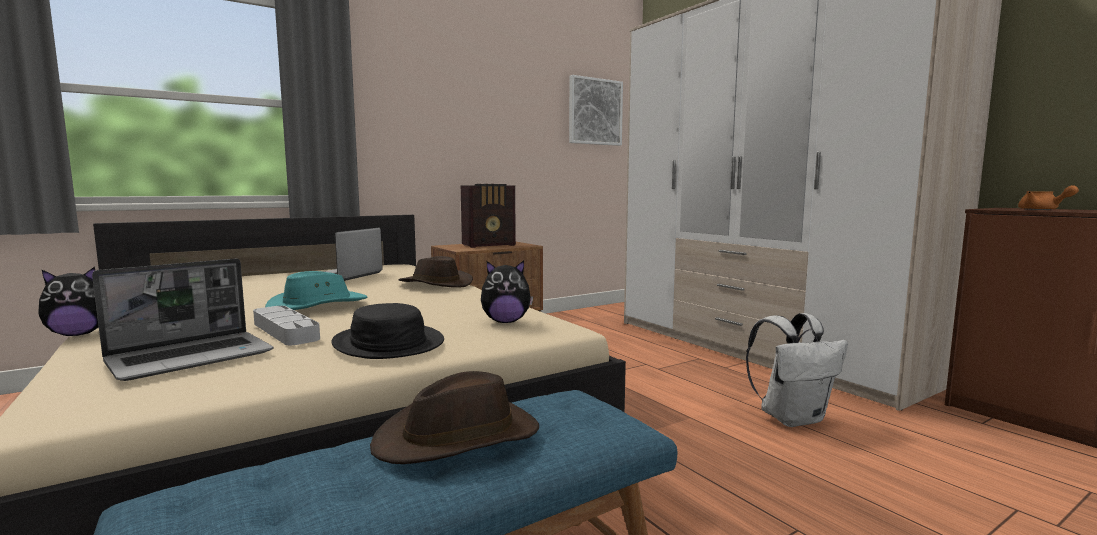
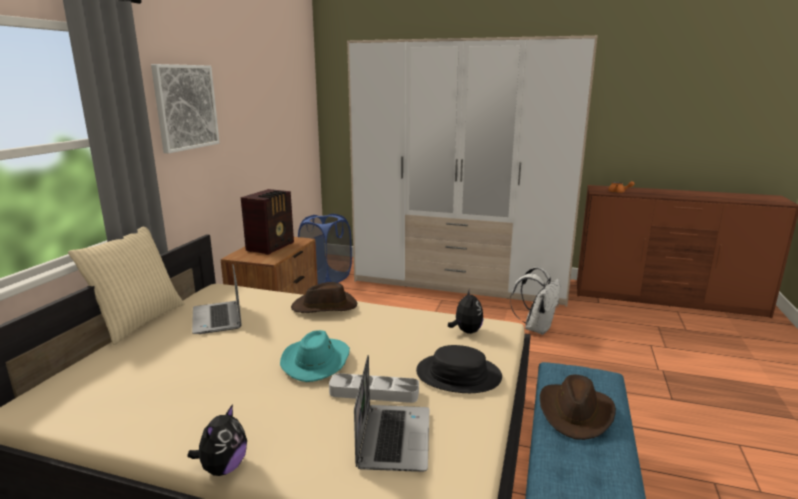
camera: 40 degrees left, 10 degrees up
plush toy [481,261,533,323] -> plush toy turned 45 degrees counterclockwise [448,288,483,334]
picture [569,75,623,146] -> picture moved to [151,64,220,153]
none -> beige pillow [68,227,185,345]
none -> blue laundry basket [298,214,352,284]

